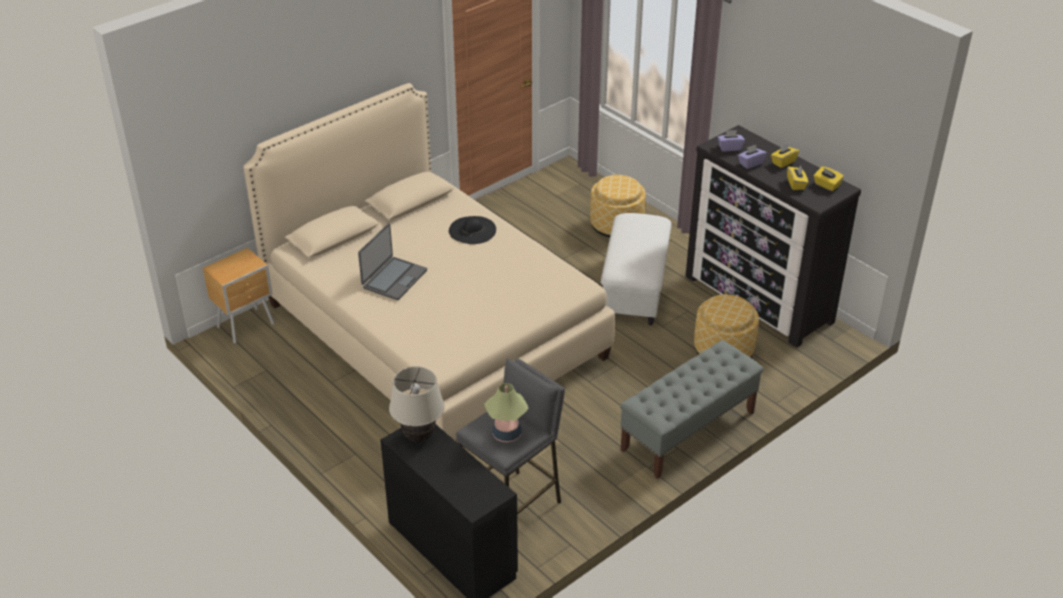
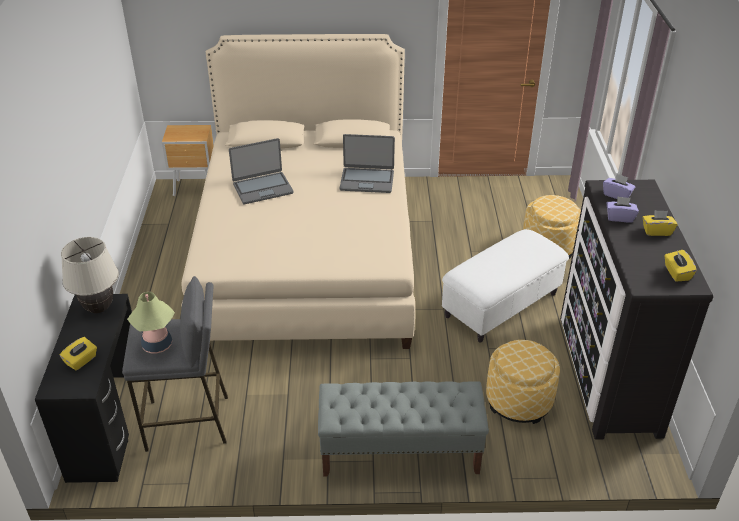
camera: 40 degrees right, 0 degrees up
black hat [449,216,496,244] -> laptop [340,134,395,193]
yellow tissue box [787,165,808,190] -> yellow tissue box moved to [60,337,97,371]

